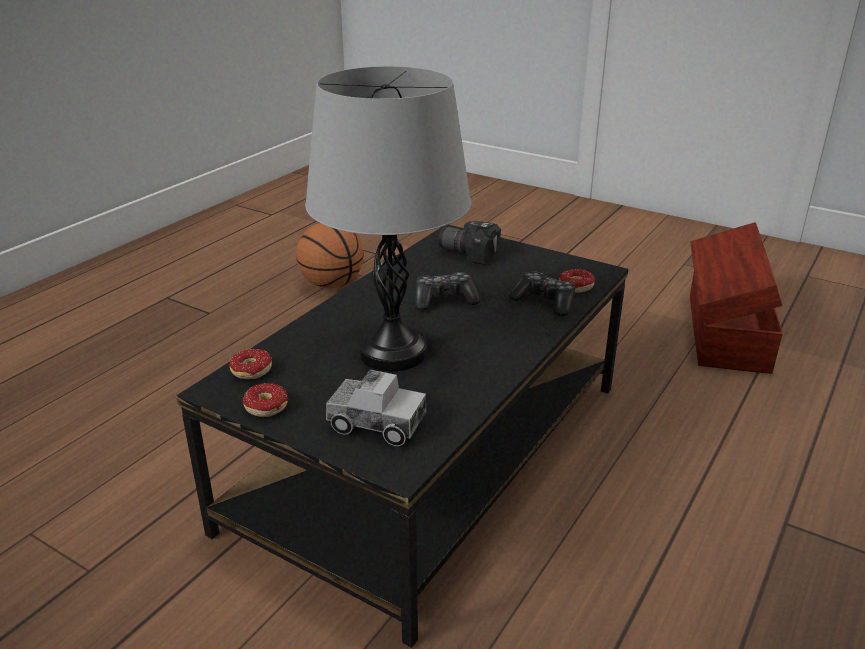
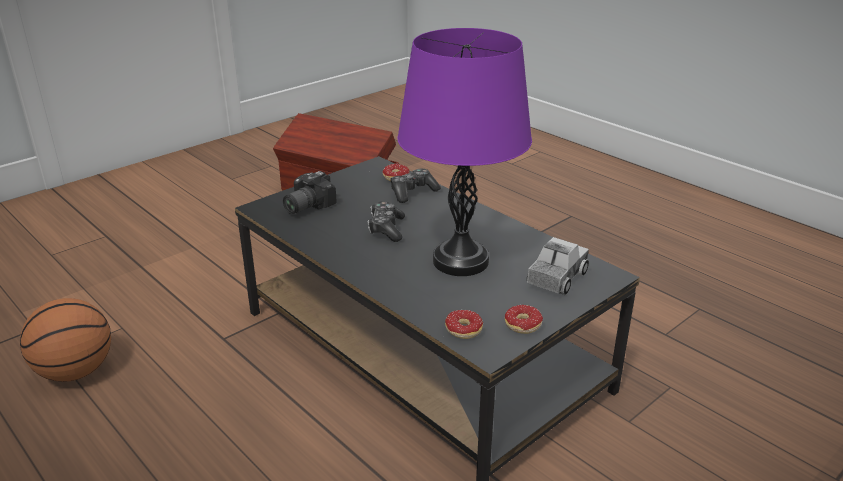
camera: 75 degrees left, 0 degrees up
grey table lamp [305,66,471,371] -> purple table lamp [397,28,532,276]

